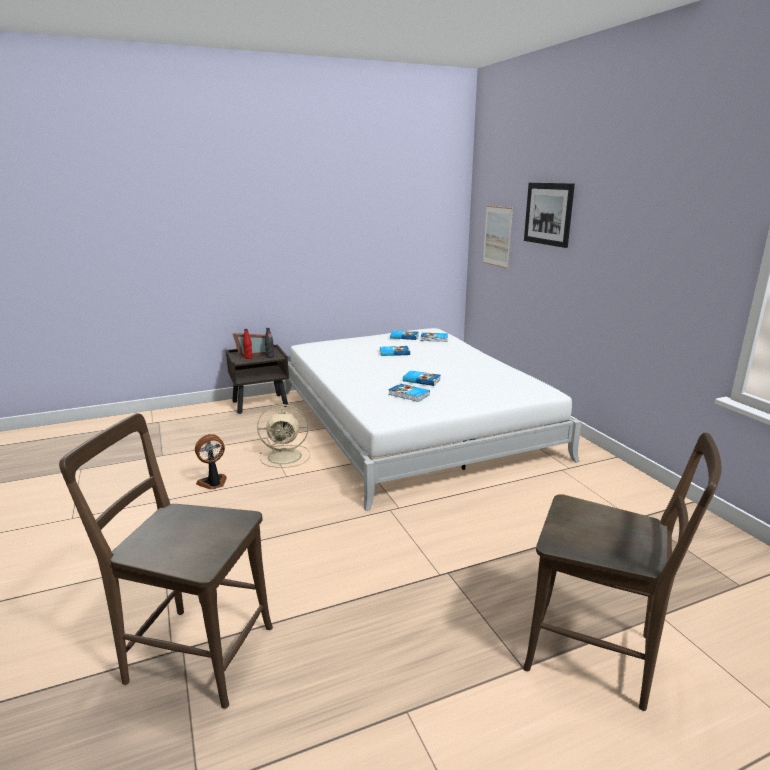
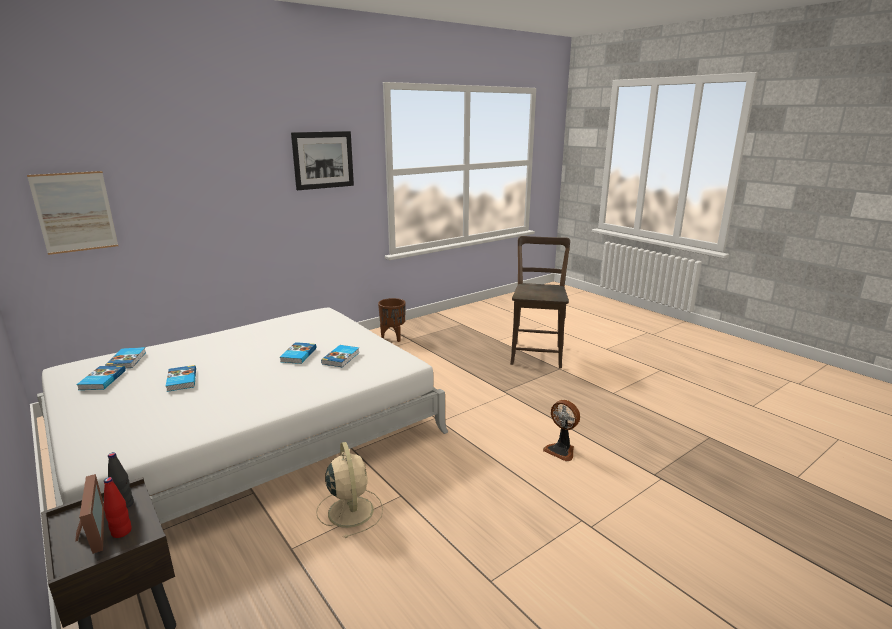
camera: 105 degrees left, 0 degrees up
brown chair [59,413,273,709] -> none
fan [195,434,227,490] -> fan moved to [543,400,580,462]
picture [524,183,575,248] -> picture moved to [291,131,354,190]
none -> brown planter [378,298,406,342]

